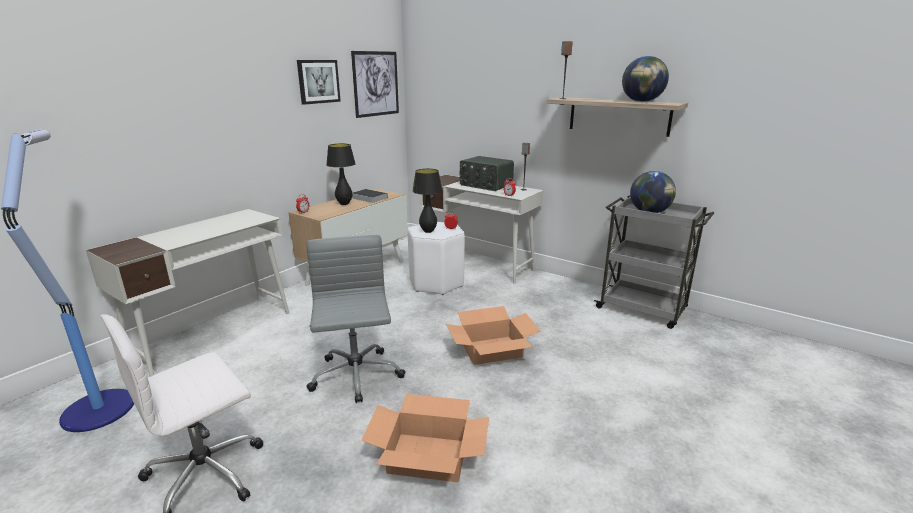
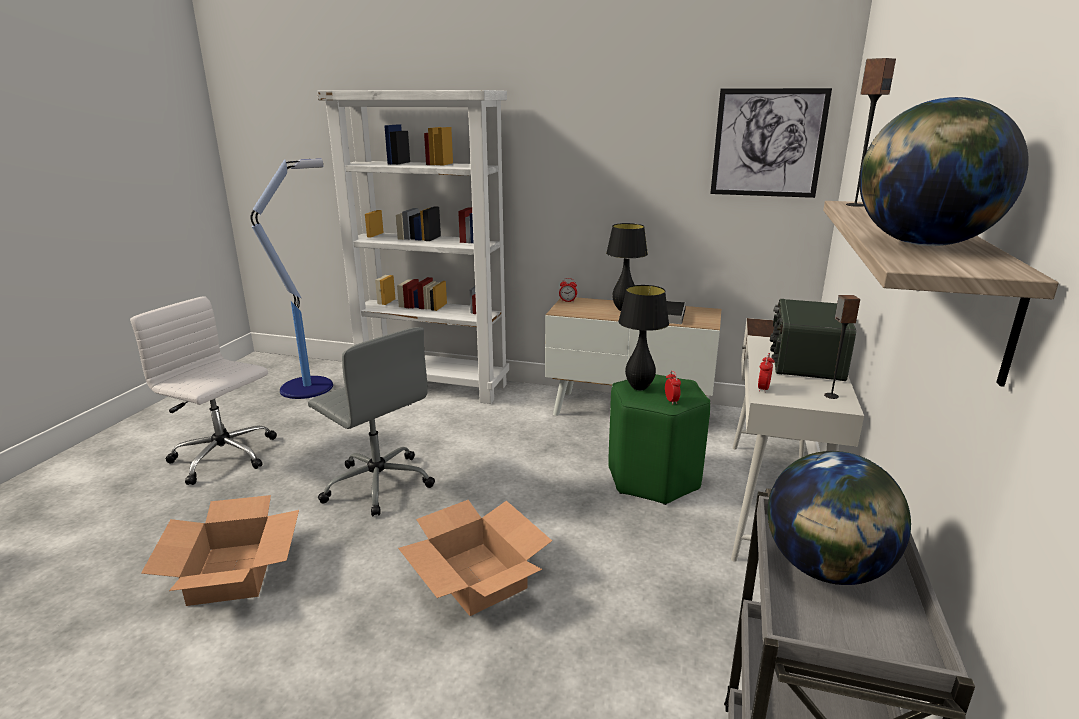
camera: 70 degrees right, 0 degrees up
white desk [86,209,289,377] -> white bookcase [317,90,509,404]
picture [297,60,341,105] -> none
grey office chair [306,235,405,403] -> grey office chair turned 75 degrees clockwise [308,327,435,517]
white stool [408,222,465,295] -> green stool [608,374,710,505]

